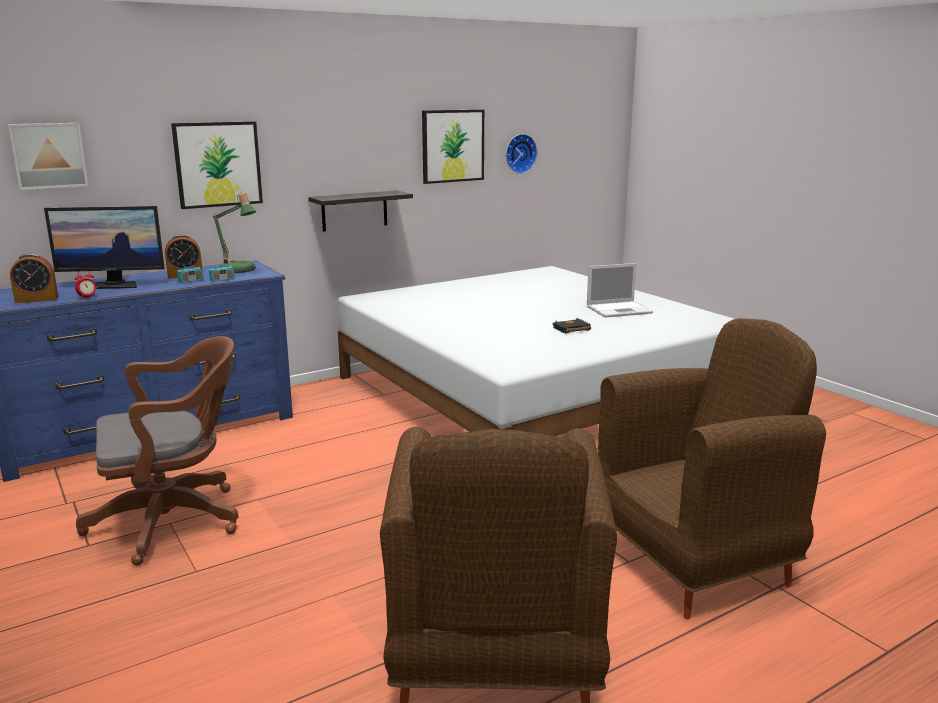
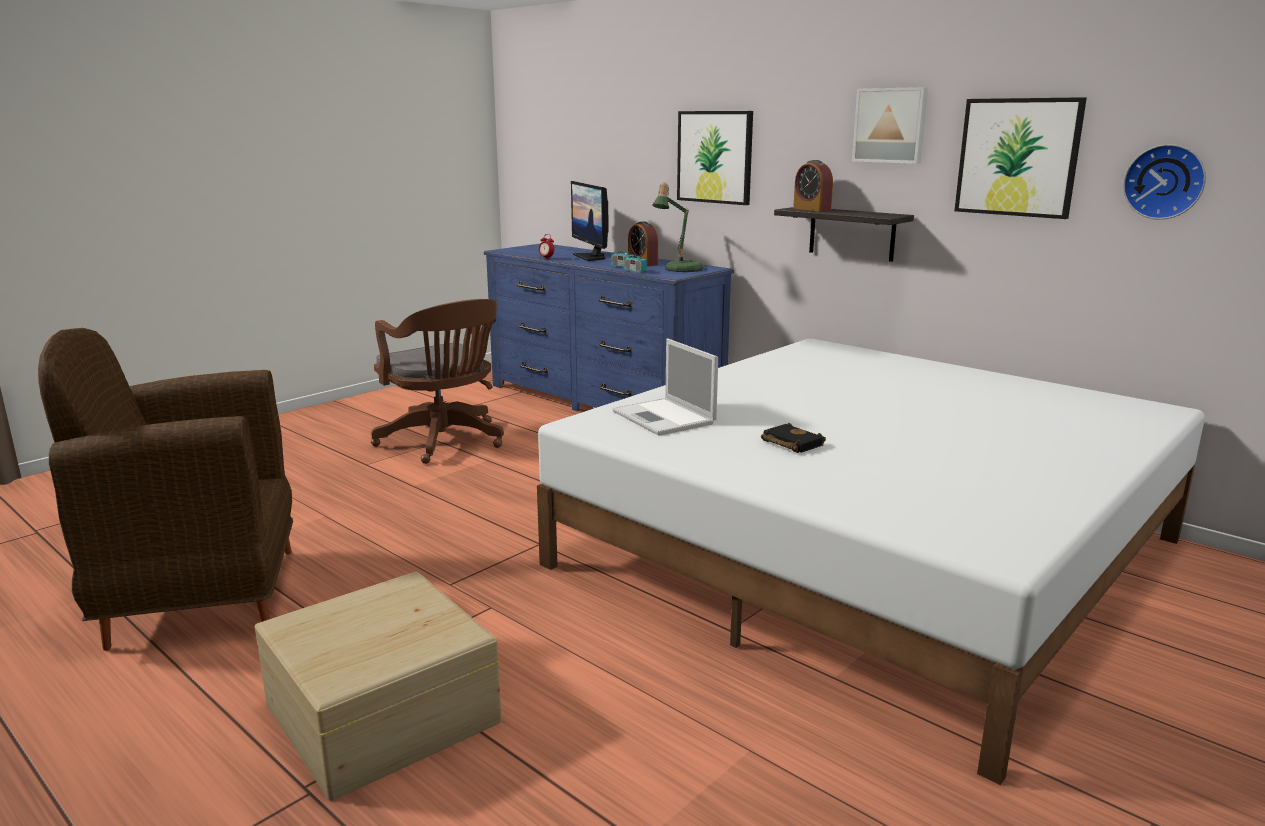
camera: 75 degrees right, 0 degrees up
picture [8,123,89,190] -> picture moved to [852,87,928,164]
alarm clock [10,253,58,303] -> alarm clock moved to [793,160,833,212]
laptop [587,263,653,318] -> laptop moved to [613,338,718,436]
brown armchair [598,318,826,619] -> beige storage box [255,572,502,801]

